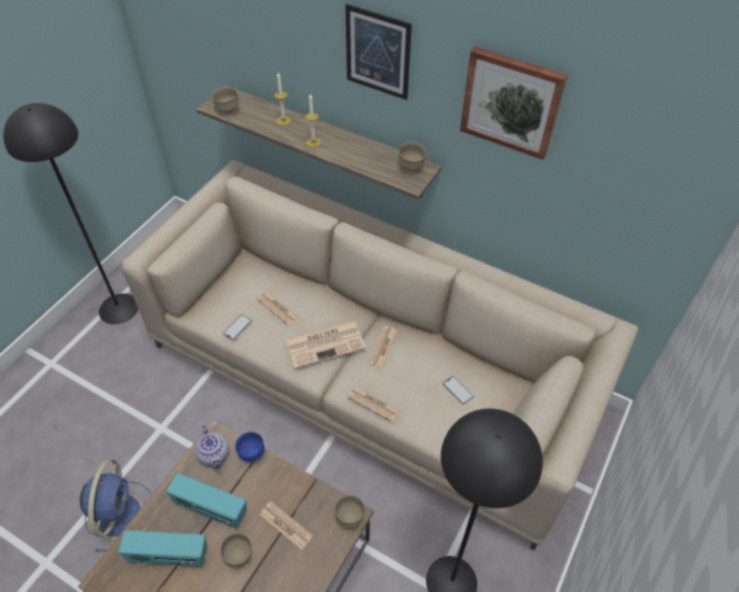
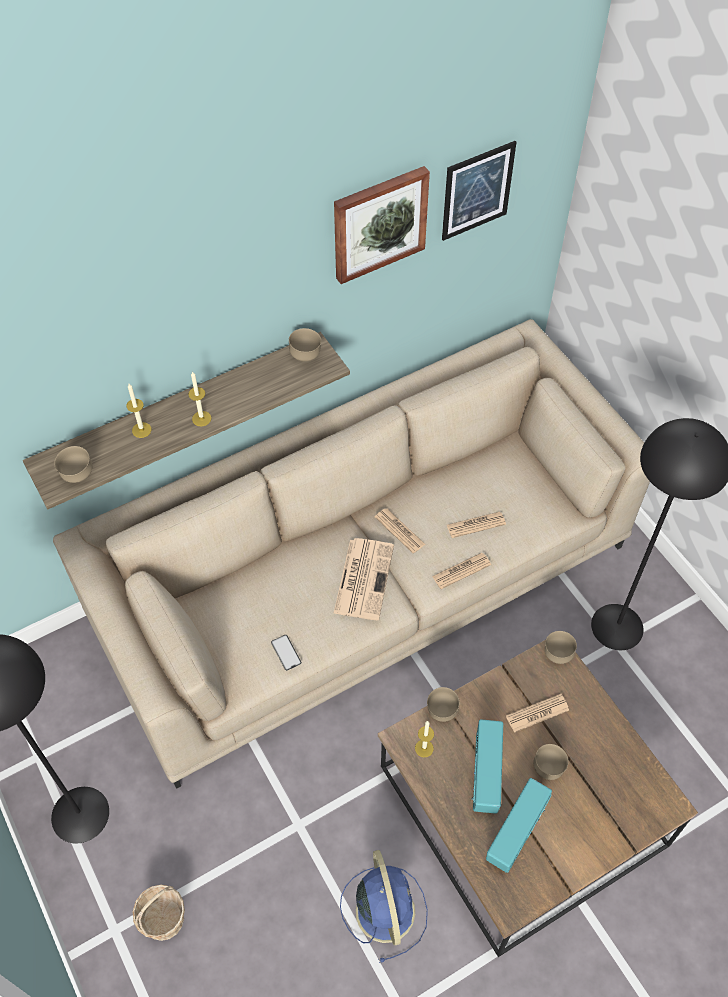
camera: 60 degrees left, 5 degrees up
blue fan [80,460,152,552] -> blue fan turned 45 degrees clockwise [340,850,428,963]
radio [166,473,247,528] -> radio turned 135 degrees clockwise [472,719,503,814]
teapot [195,424,229,470] -> candle [415,721,434,757]
blue bowl [235,432,265,462] -> brown bowl [427,687,460,722]
newspaper [257,293,299,326] -> newspaper moved to [447,512,506,538]
picture [345,4,412,100] -> picture moved to [442,141,517,241]
phone [443,376,474,404] -> none
none -> basket [133,885,185,941]

